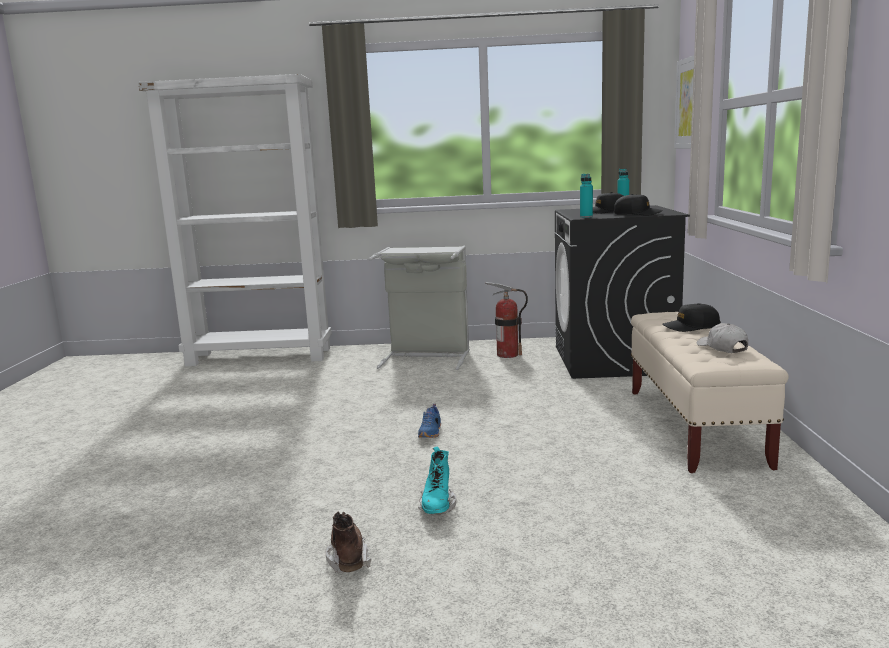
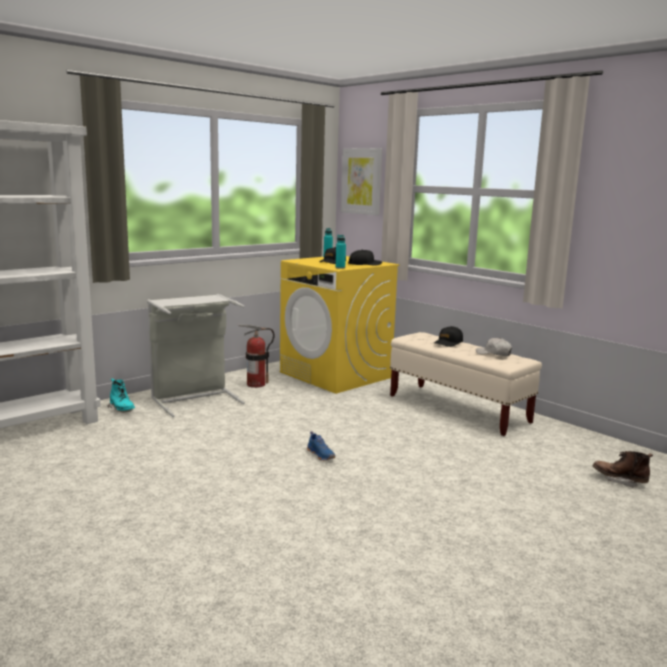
camera: 45 degrees left, 0 degrees up
brown boot [325,511,371,573] -> brown boot moved to [593,451,653,488]
turquoise boot [418,447,457,514] -> turquoise boot moved to [108,379,135,413]
black washing machine [555,205,690,379] -> yellow washing machine [280,256,400,394]

